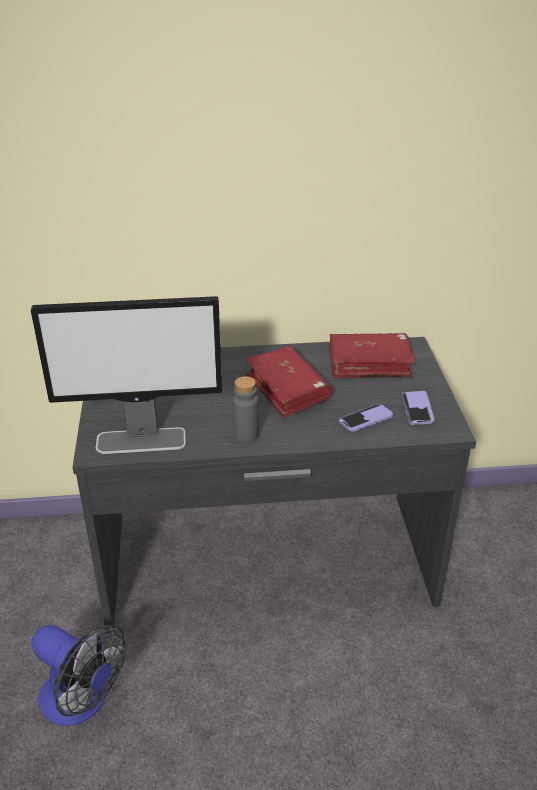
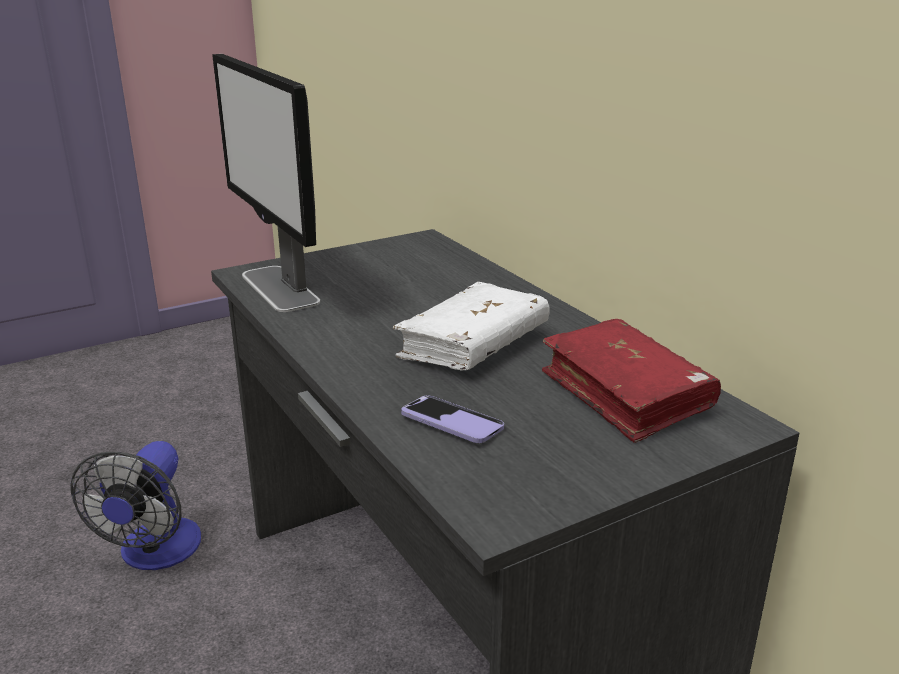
camera: 65 degrees right, 10 degrees down
grey bottle [233,376,259,443] -> none
red book [245,346,332,418] -> white book [393,282,550,370]
phone [402,391,435,425] -> none

